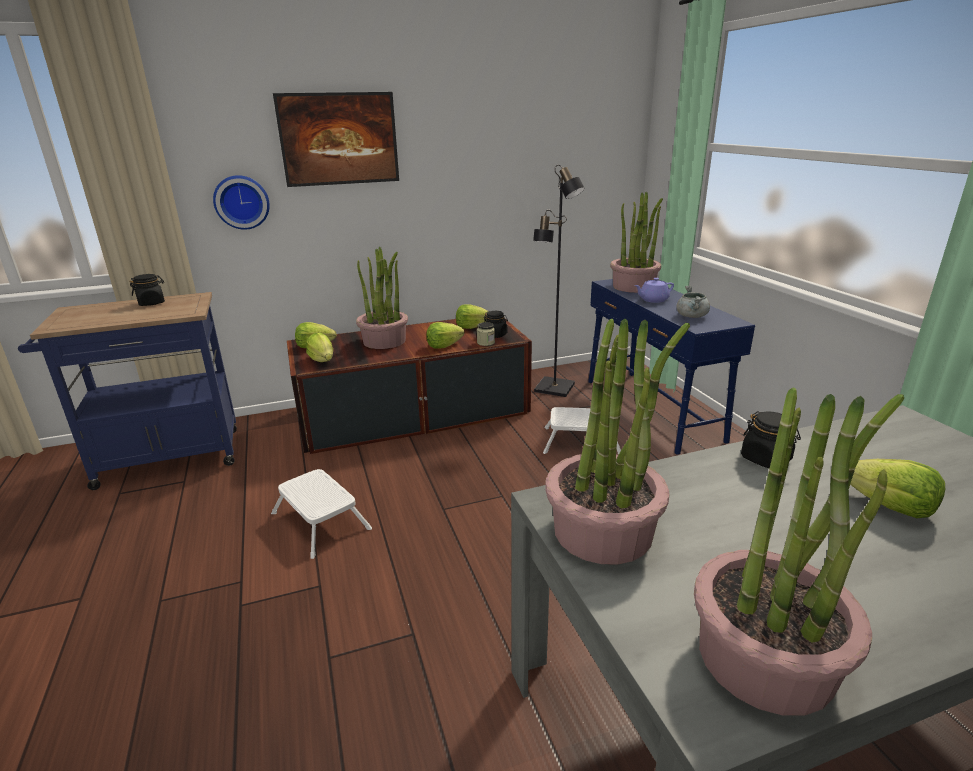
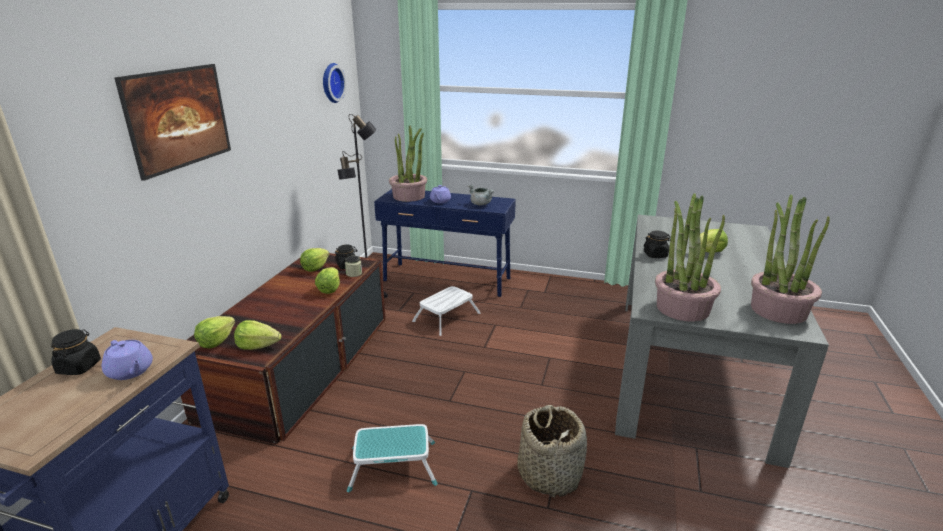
camera: 55 degrees left, 0 degrees up
wall clock [213,175,270,230] -> wall clock moved to [323,63,346,103]
white step ladder [271,469,372,559] -> turquoise step ladder [347,424,438,493]
potted plant [356,247,408,349] -> none
none -> purple teapot [102,340,153,380]
none -> basket [517,405,587,498]

